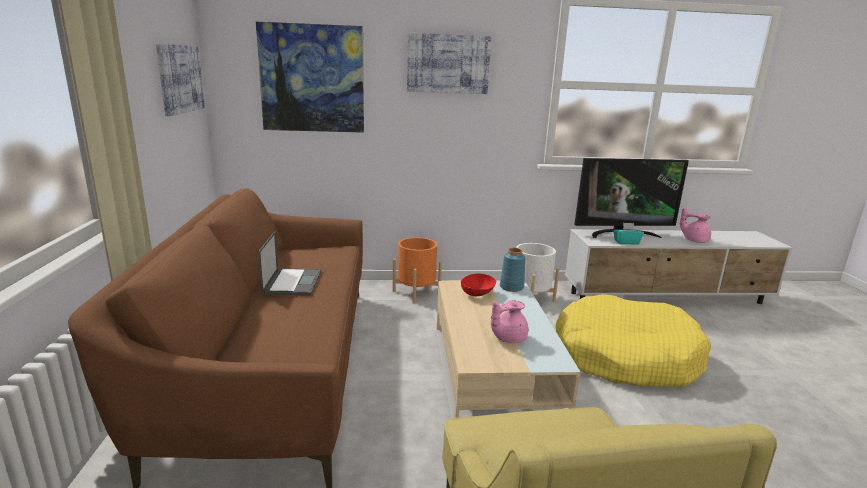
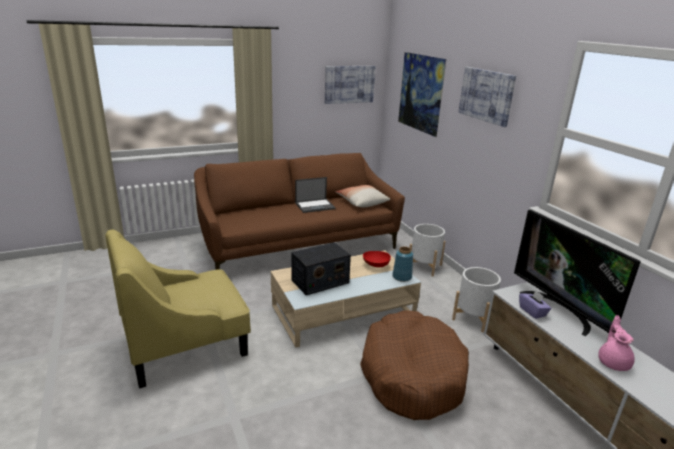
camera: 70 degrees right, 5 degrees up
orange planter [393,237,442,303] -> white planter [409,224,445,277]
pink teapot [491,300,529,343] -> radio [292,242,351,295]
yellow dog bed [556,294,711,387] -> brown dog bed [360,311,469,420]
turquoise tissue box [613,223,644,245] -> purple tissue box [519,290,551,319]
none -> pillow [336,185,390,207]

